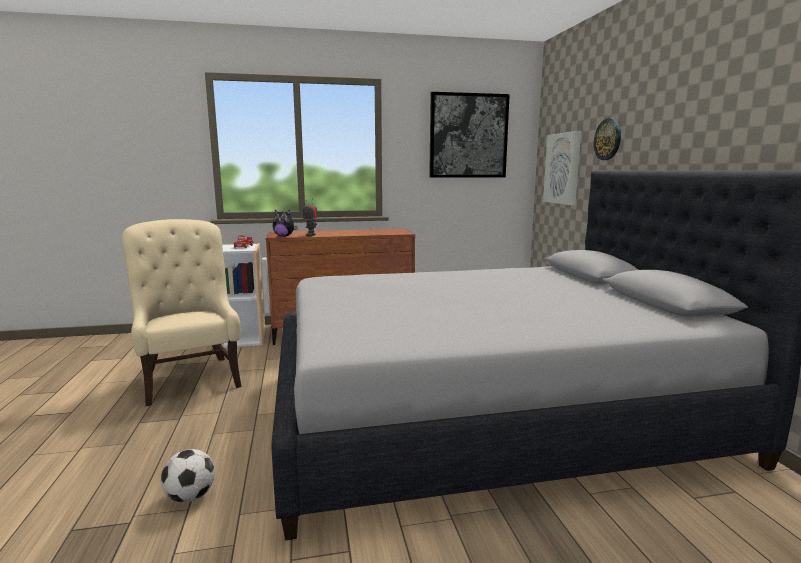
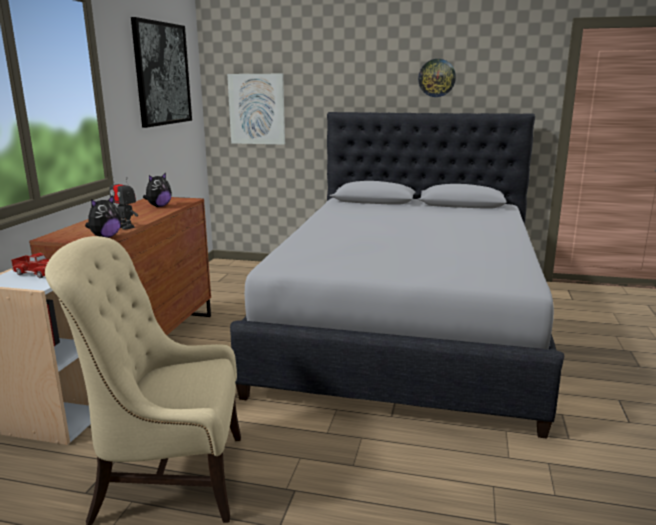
camera: 65 degrees left, 5 degrees up
football [161,449,215,503] -> none
wall clock [594,118,621,160] -> wall clock moved to [418,59,456,97]
none -> plush toy [143,172,172,207]

